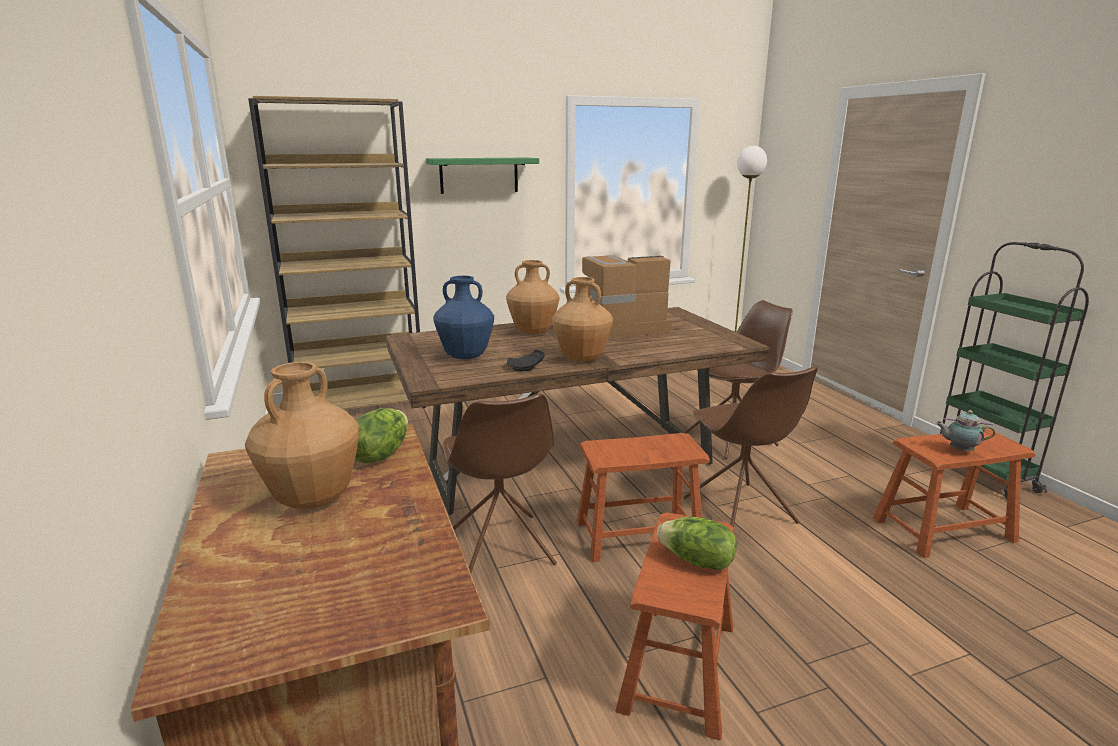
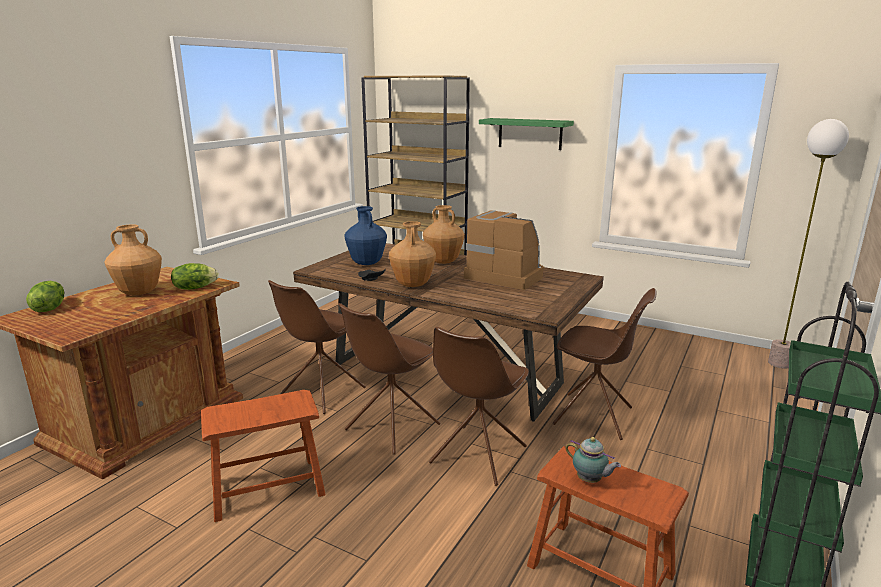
camera: 50 degrees right, 0 degrees up
brown stool [577,433,710,562] -> brown chair [339,303,441,455]
lettuce [657,517,737,570] -> lettuce moved to [26,281,64,312]
teapot [936,410,996,452] -> teapot turned 150 degrees clockwise [565,437,621,483]

